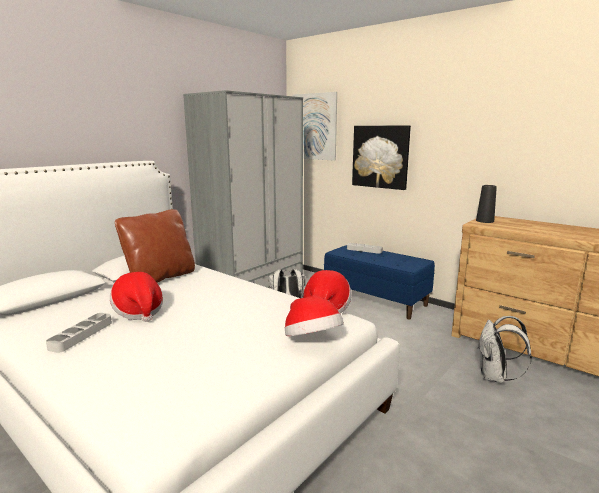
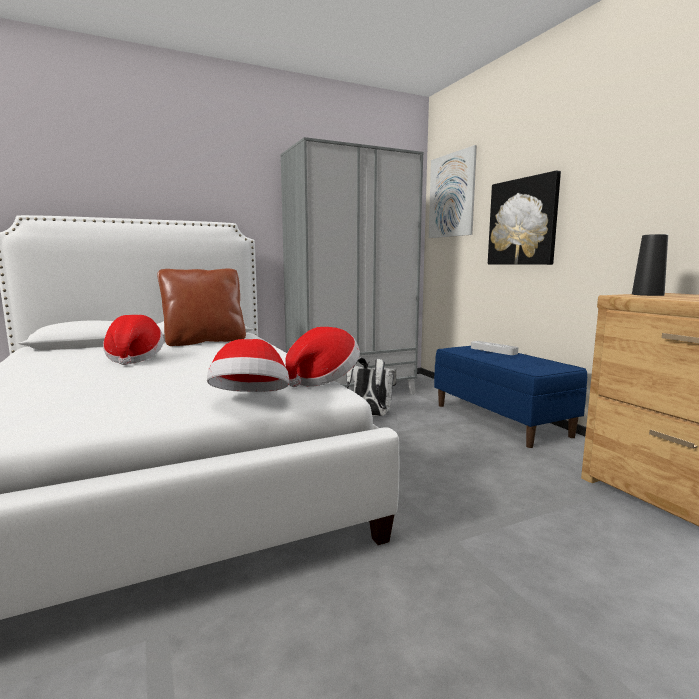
camera: 25 degrees right, 5 degrees down
grey tray [46,313,112,353] -> none
white backpack [477,316,532,384] -> none

